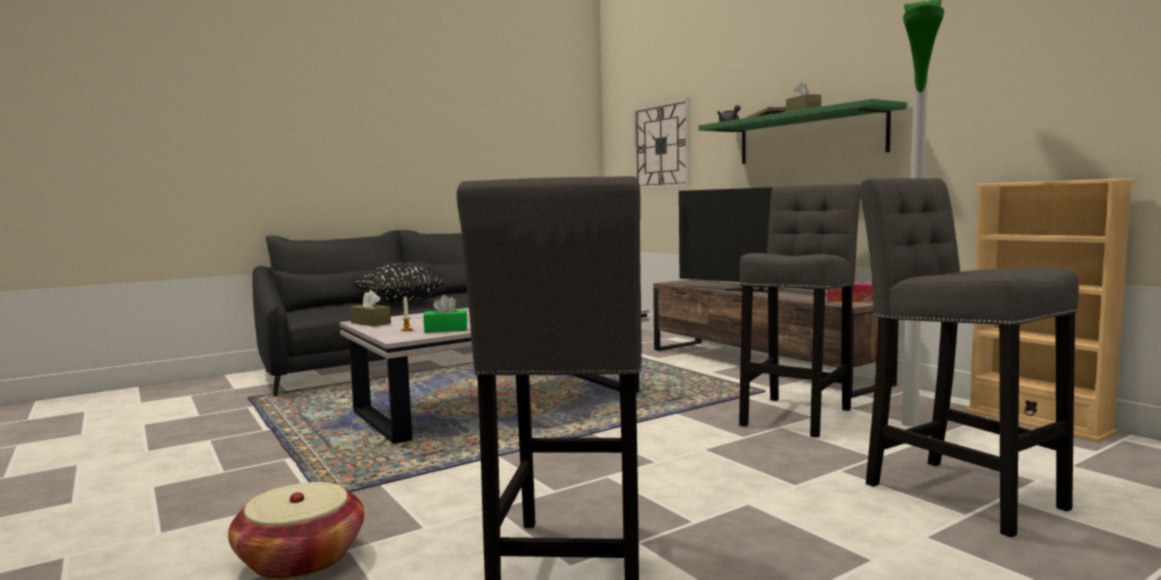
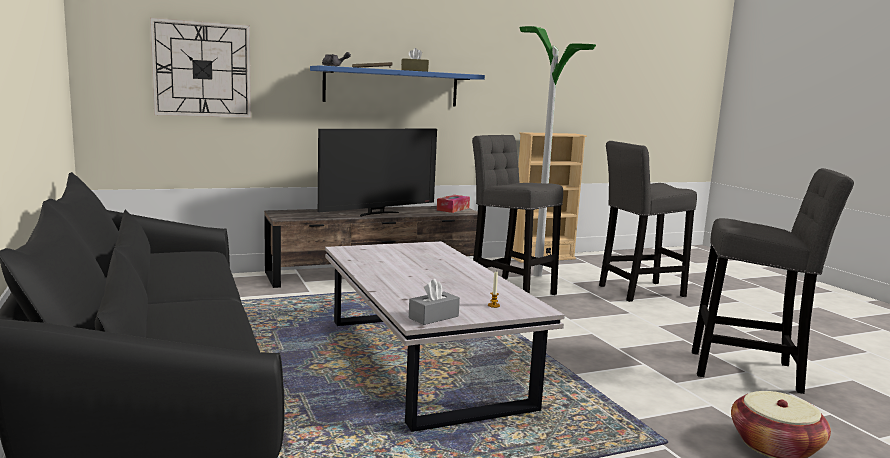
camera: 80 degrees left, 5 degrees up
brown tissue box [350,290,391,326] -> grey tissue box [409,279,460,325]
black pillow [355,263,446,303] -> none
green tissue box [423,295,468,333] -> none
green shelf [699,99,907,164] -> blue shelf [310,65,485,107]

